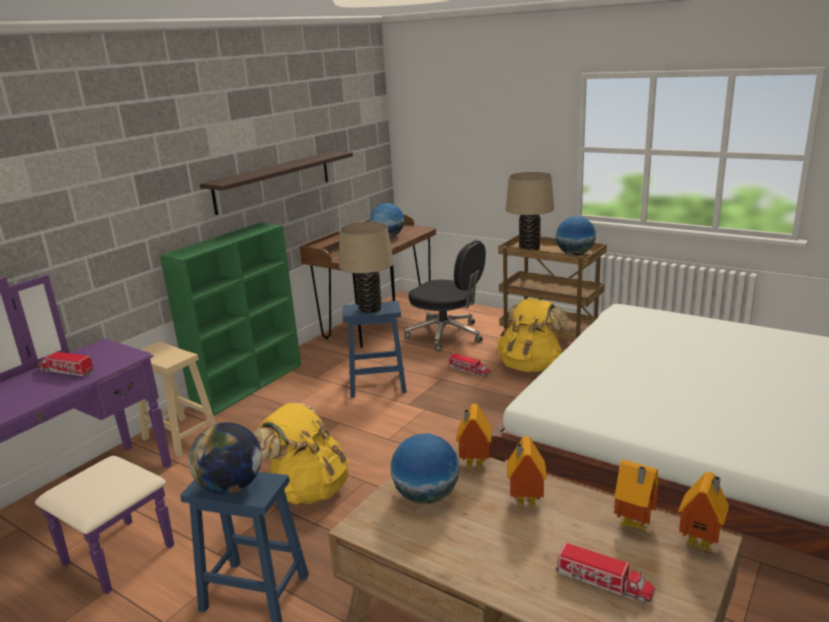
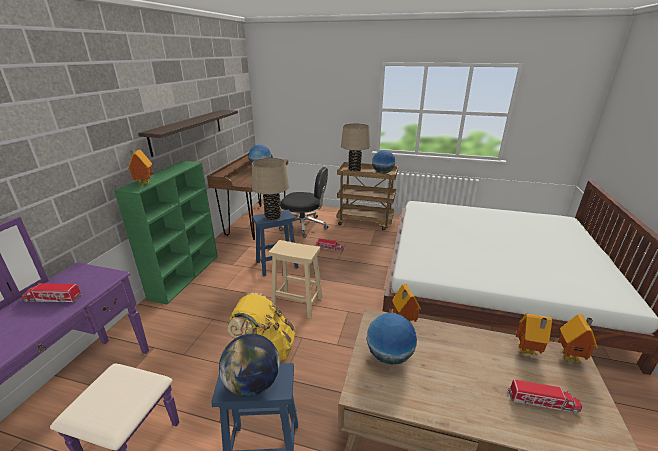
camera: 20 degrees left, 5 degrees up
beige stool [138,341,216,458] -> beige stool moved to [268,240,323,319]
yellow backpack [497,298,568,372] -> none
toy house [507,436,547,511] -> toy house moved to [128,150,153,186]

